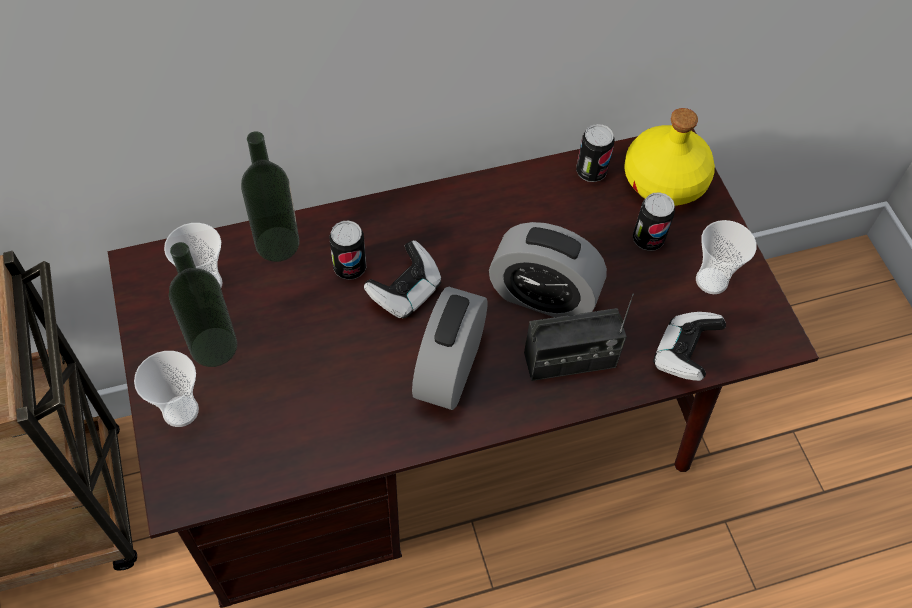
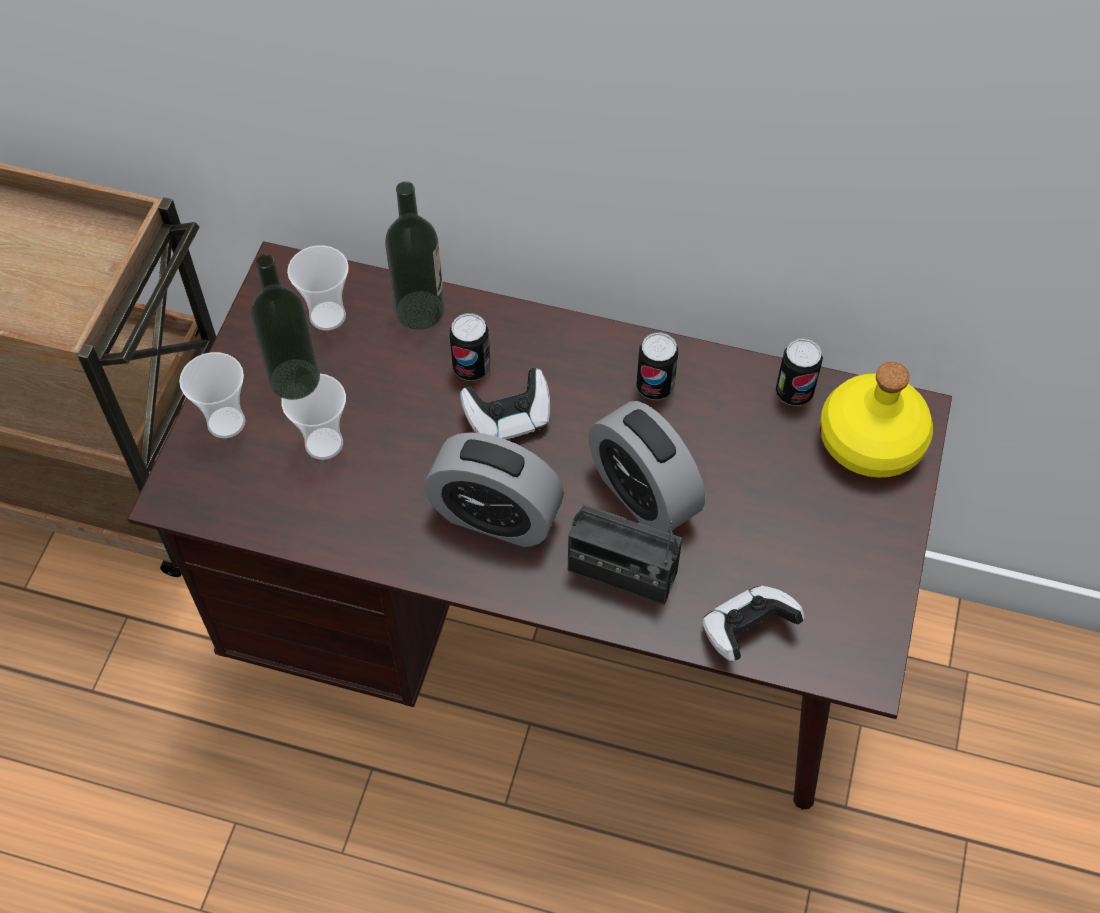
camera: 35 degrees right, 0 degrees up
alarm clock [412,287,488,410] -> alarm clock turned 120 degrees counterclockwise [424,432,564,547]
can [633,192,675,251] -> can moved to [636,332,678,400]
cup [696,220,757,294] -> cup moved to [282,373,346,460]

